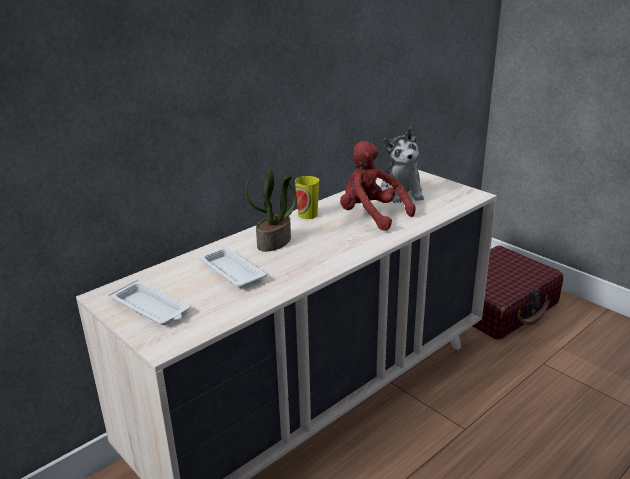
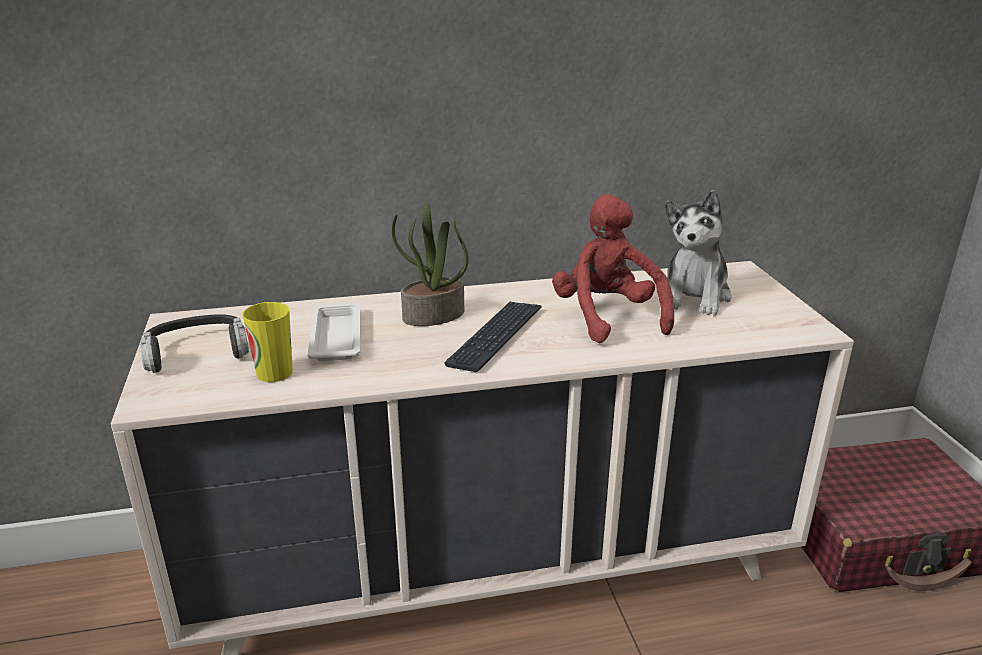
camera: 30 degrees right, 0 degrees up
white tray [108,279,190,325] -> headphones [140,314,249,373]
cup [295,176,319,219] -> cup moved to [242,302,293,382]
none -> keyboard [444,302,541,372]

